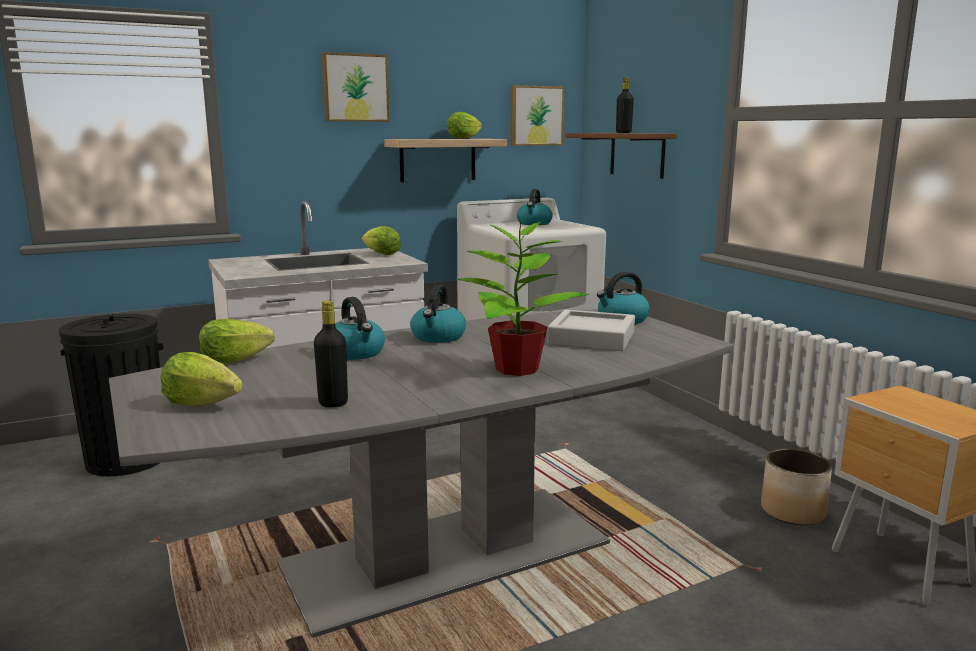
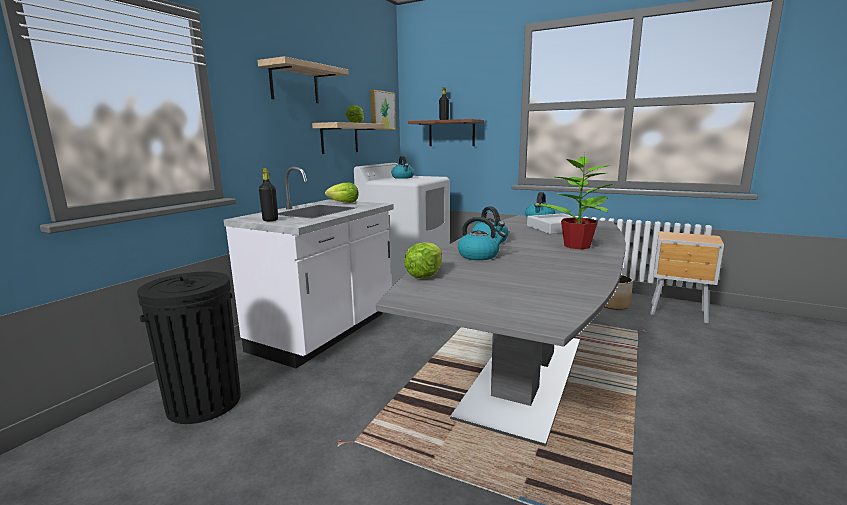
camera: 35 degrees left, 0 degrees up
lettuce [161,352,243,407] -> none
black bottle [314,300,348,408] -> black bottle moved to [259,168,278,221]
picture [322,52,390,122] -> shelf [257,56,349,103]

